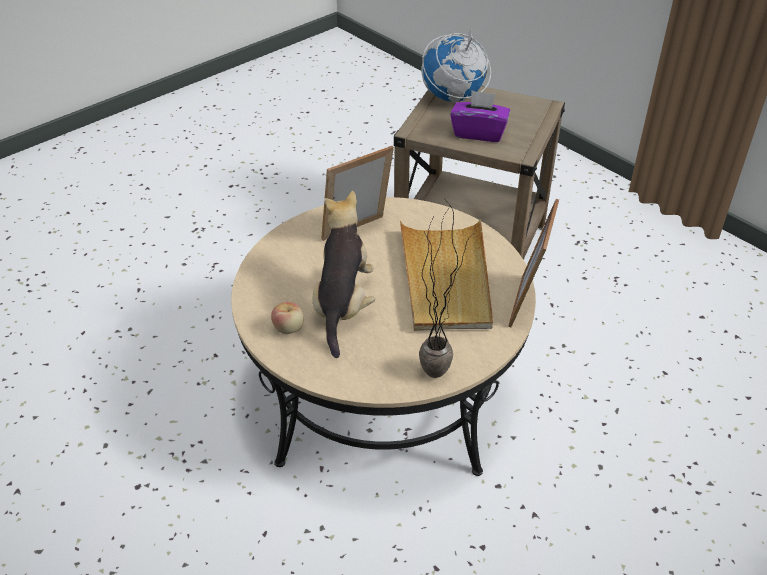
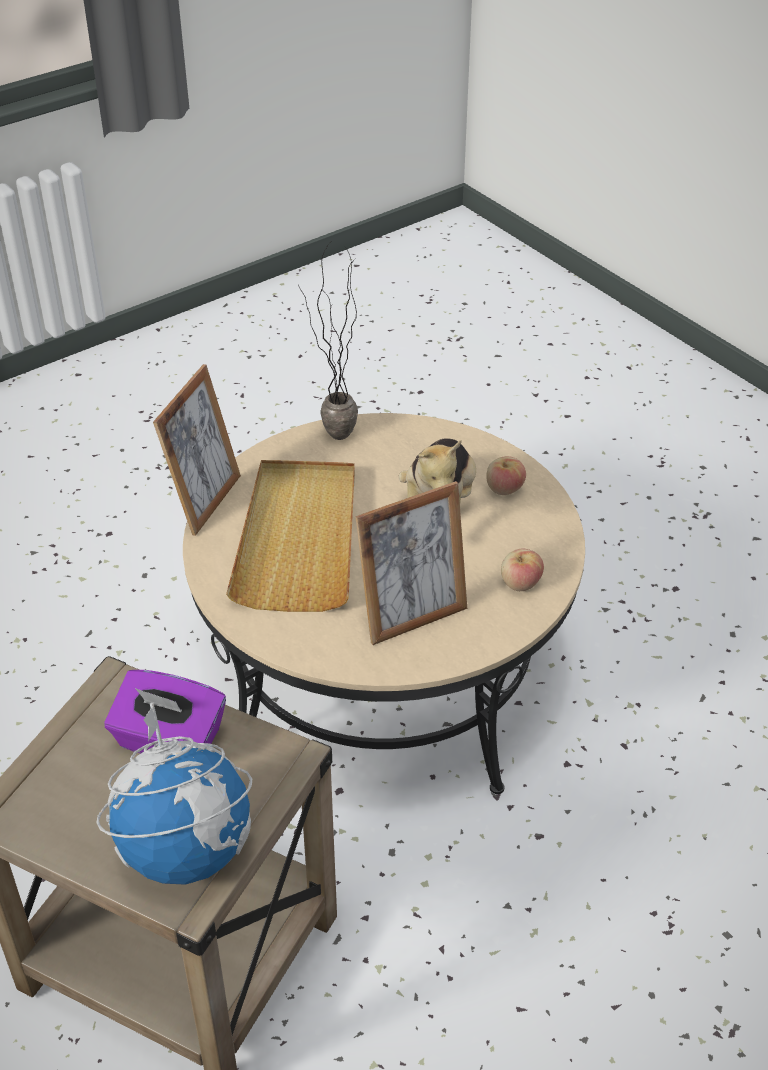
camera: 175 degrees left, 0 degrees up
none -> apple [501,548,544,591]

